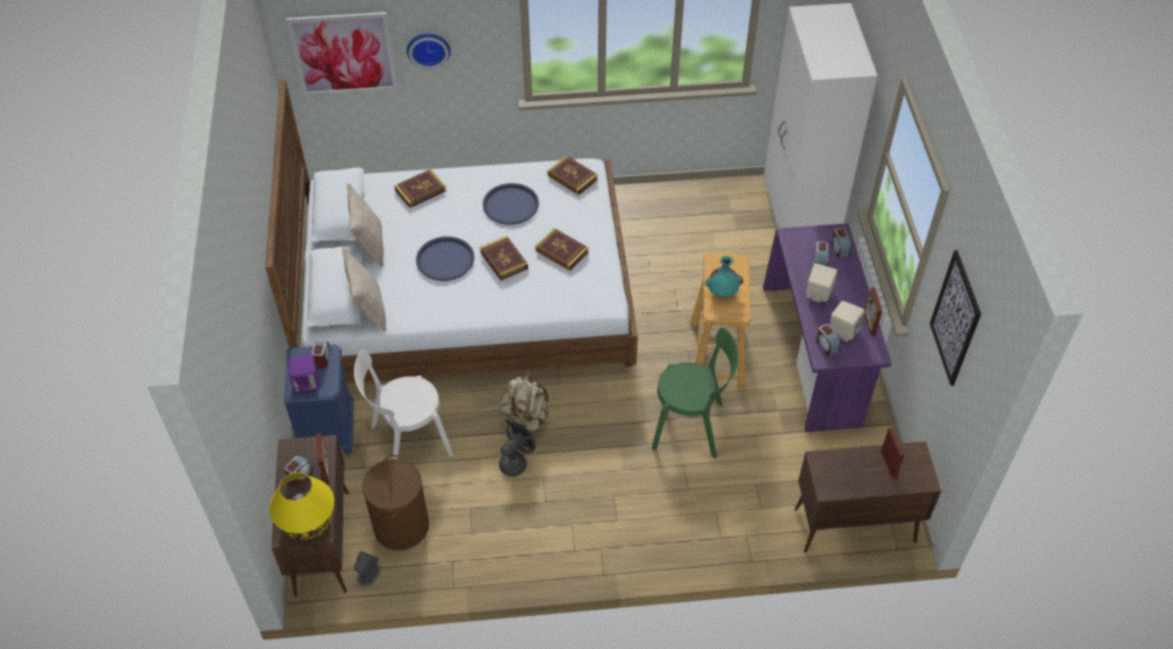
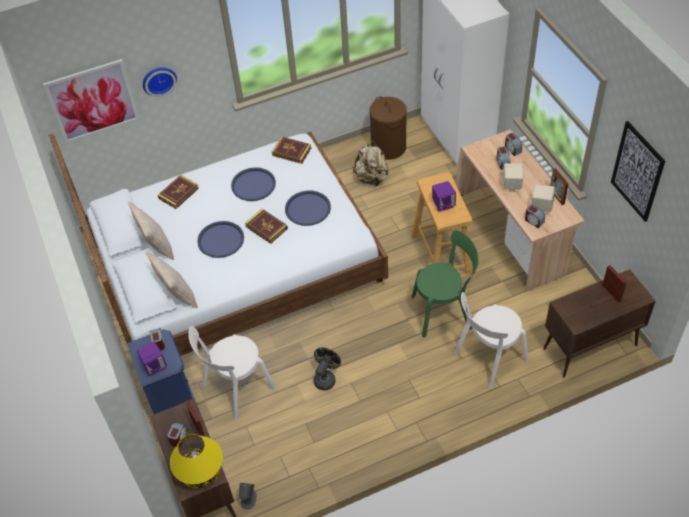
camera: 15 degrees left, 0 degrees up
brown laundry basket [362,455,429,550] -> brown laundry basket moved to [369,97,407,160]
beige backpack [499,374,549,432] -> beige backpack moved to [353,141,389,186]
book [535,228,589,271] -> blue tray [285,191,331,226]
turquoise vase [705,256,743,297] -> purple speaker [432,181,456,211]
purple desk [763,223,892,432] -> beige desk [455,130,585,291]
none -> white chair [454,292,528,389]

